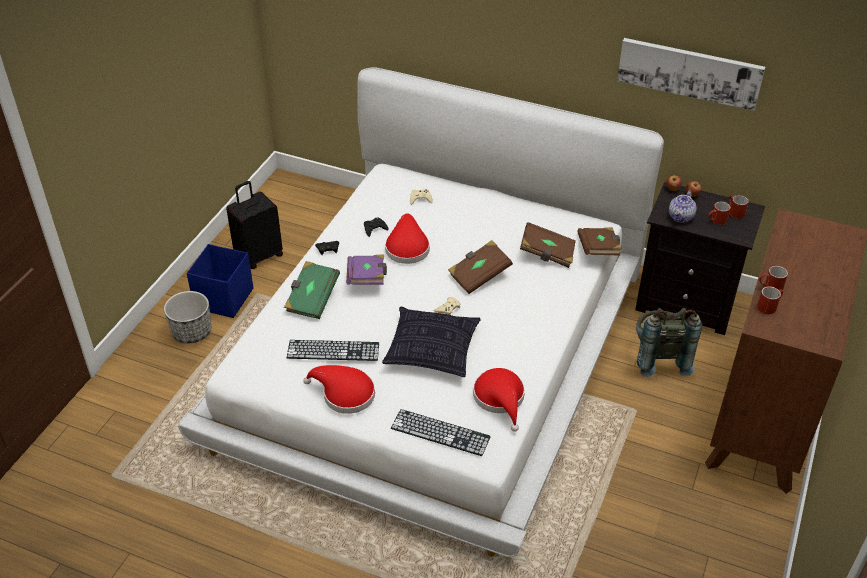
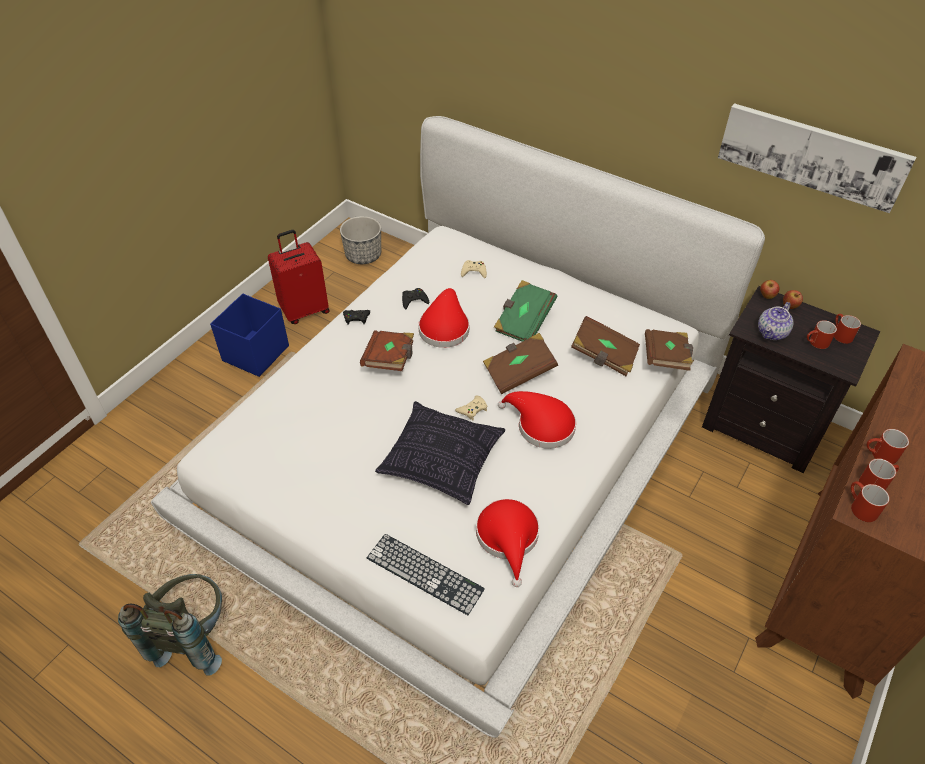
camera: 10 degrees right, 5 degrees up
planter [164,291,211,343] -> planter moved to [340,216,381,264]
black suitcase [226,181,283,269] -> red suitcase [268,230,329,324]
green book [284,261,340,319] -> green book moved to [494,280,557,342]
keyboard [287,340,379,361] -> none
red hat [303,365,375,414] -> red hat moved to [498,391,576,449]
purple book [346,254,387,285] -> brown book [360,330,414,371]
grey backpack [636,308,702,377] -> grey backpack moved to [118,574,222,676]
none -> red mug [851,481,890,522]

